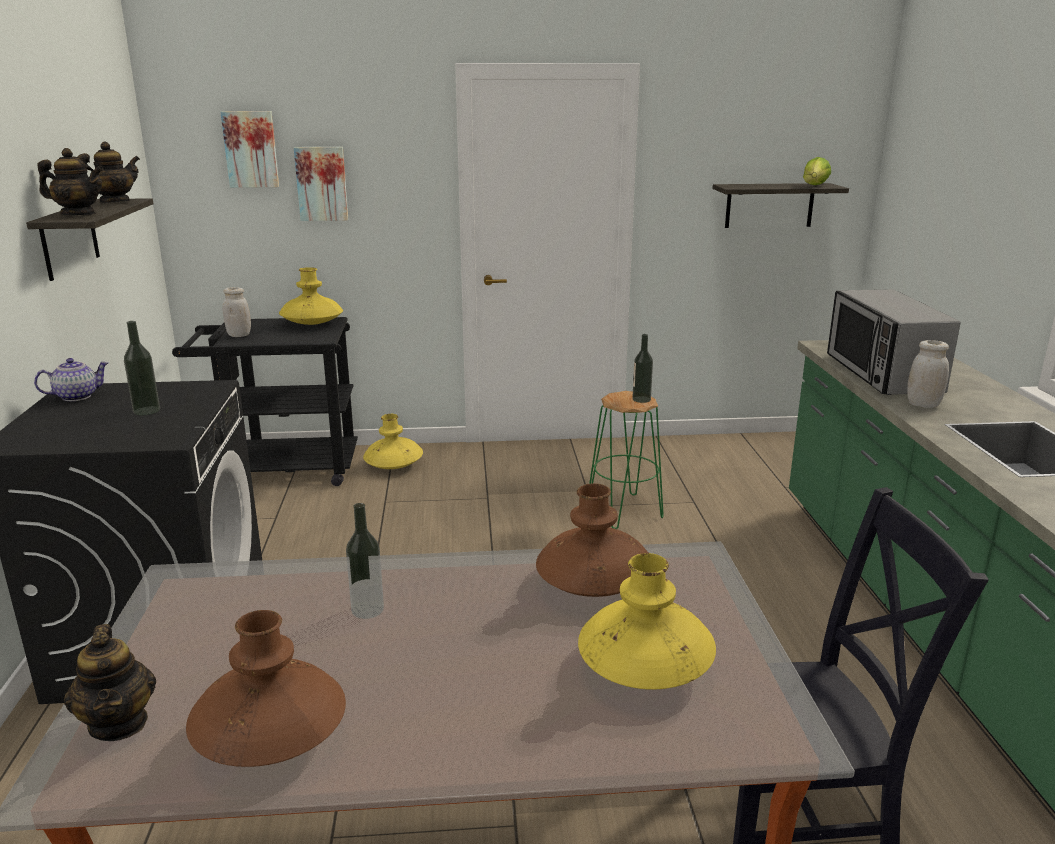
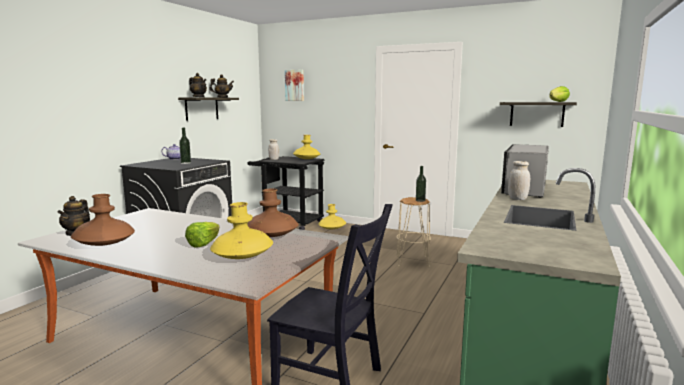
camera: 30 degrees right, 10 degrees down
picture [294,147,348,221] -> none
bottle [346,503,384,619] -> none
green stool [589,391,664,529] -> beige stool [397,197,431,267]
none -> lettuce [185,222,220,248]

